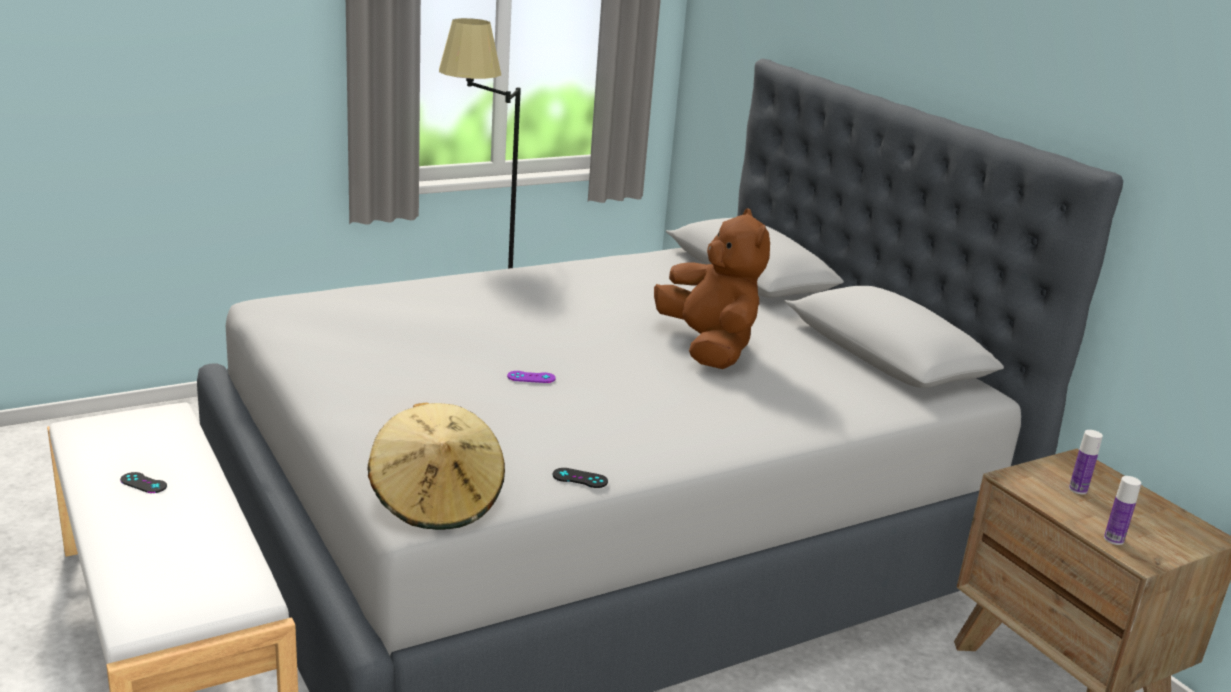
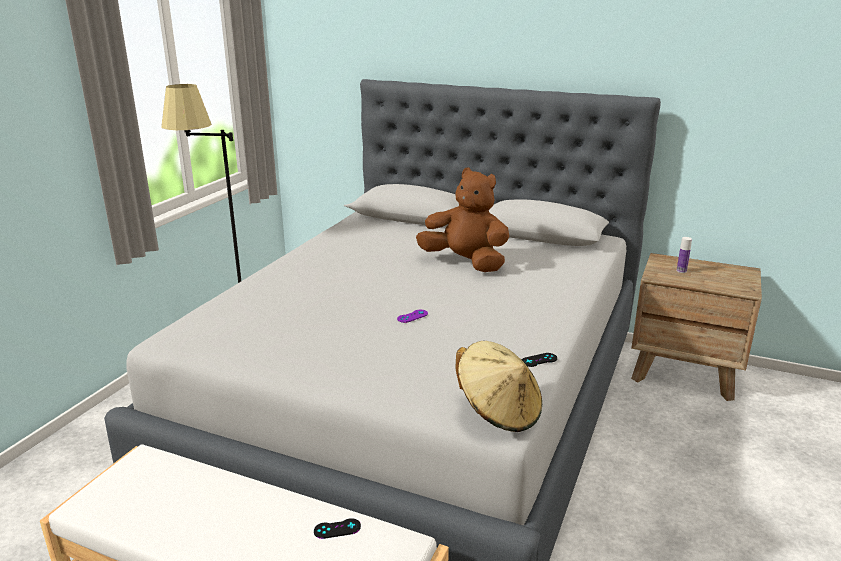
camera: 35 degrees left, 0 degrees up
black game controller [120,472,167,493] -> black game controller moved to [314,518,361,539]
bottle [1104,476,1141,545] -> none

